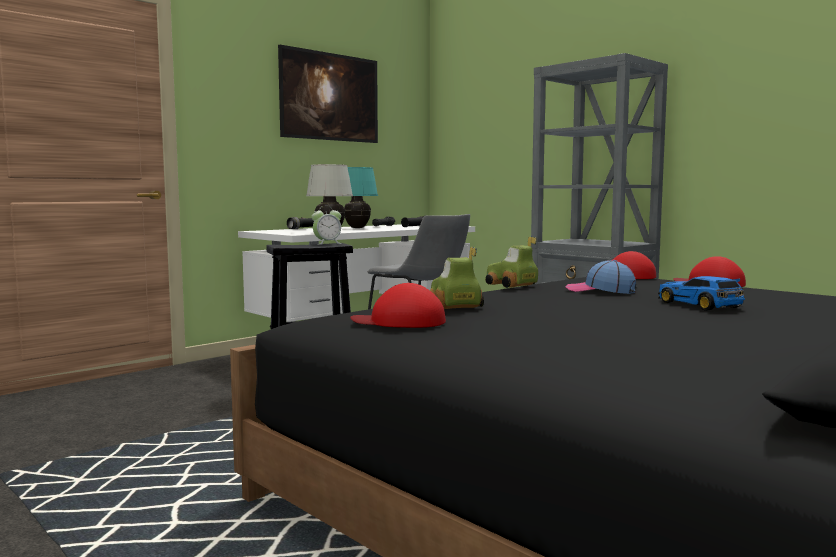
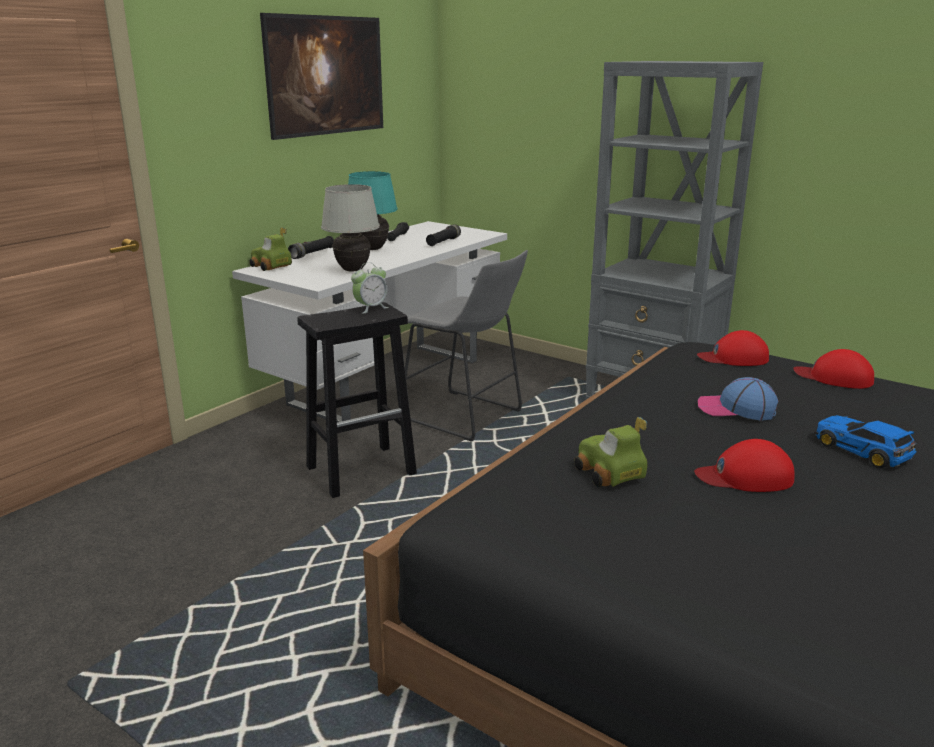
camera: 10 degrees left, 15 degrees up
red cap [350,283,446,328] -> red cap moved to [694,439,794,492]
toy car [485,237,538,288] -> toy car moved to [249,227,292,271]

